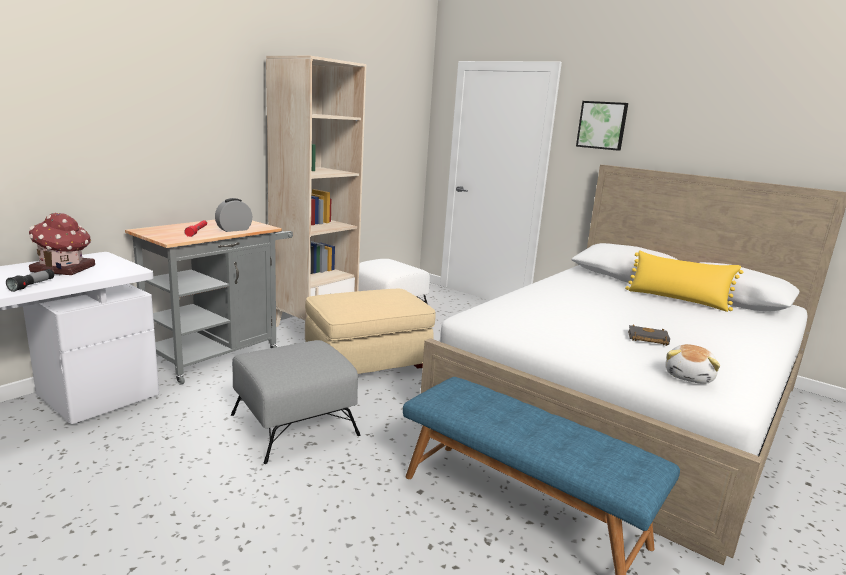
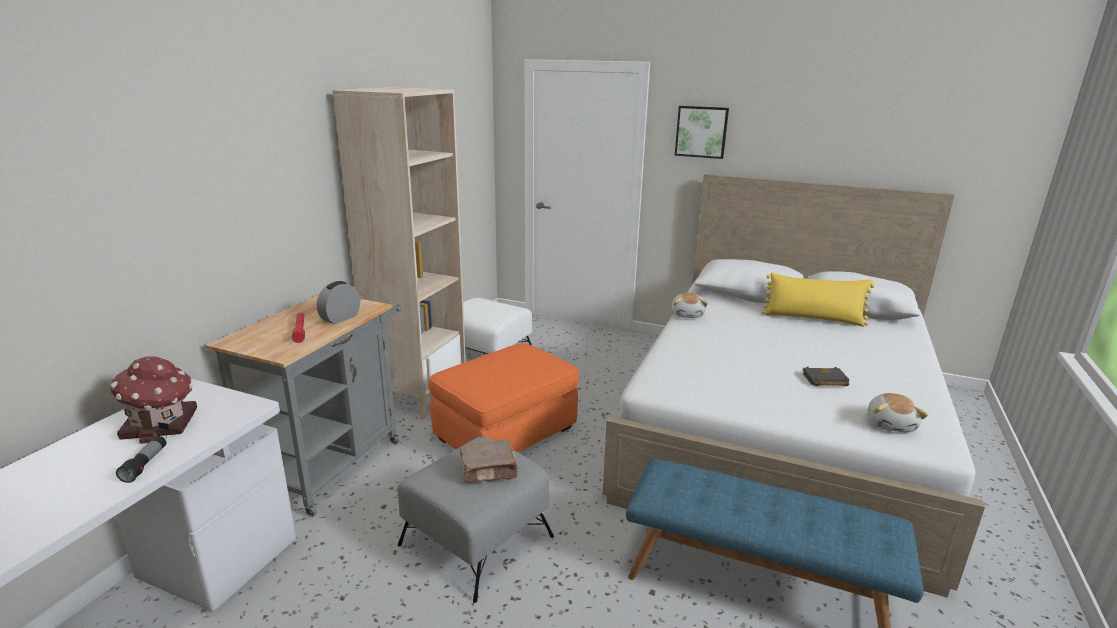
camera: 15 degrees left, 5 degrees up
beige ottoman [305,289,436,374] -> orange ottoman [429,343,579,452]
none -> brown book [460,439,518,483]
none -> plush toy [672,293,708,318]

